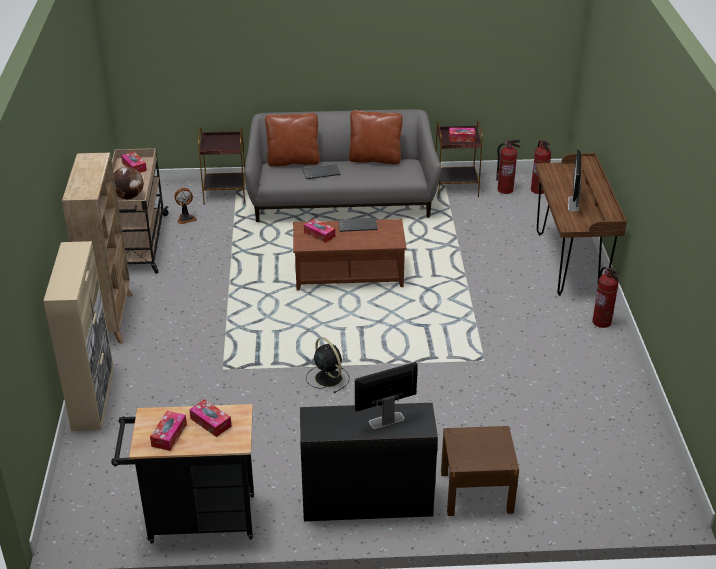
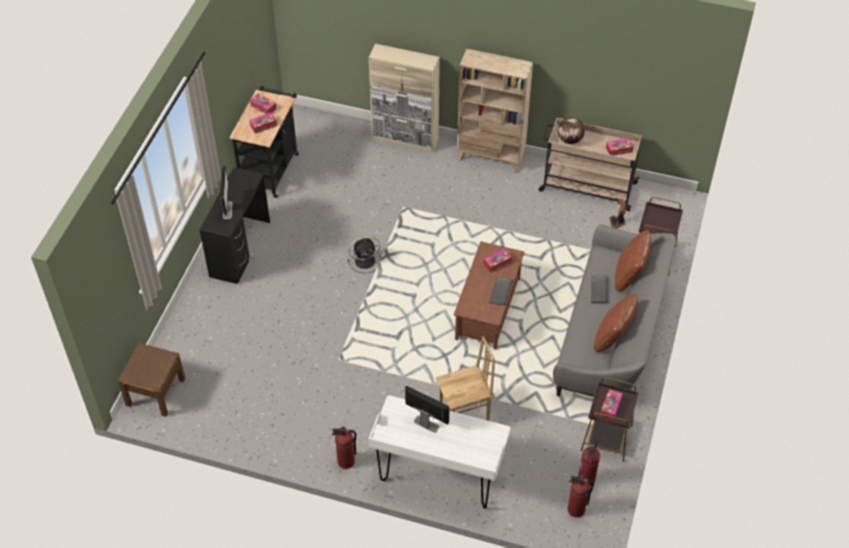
camera: 110 degrees right, 15 degrees up
brown nightstand [441,426,519,516] -> brown nightstand moved to [118,343,185,417]
brown desk [536,153,627,296] -> white desk [368,395,510,509]
none -> brown chair [436,336,495,421]

